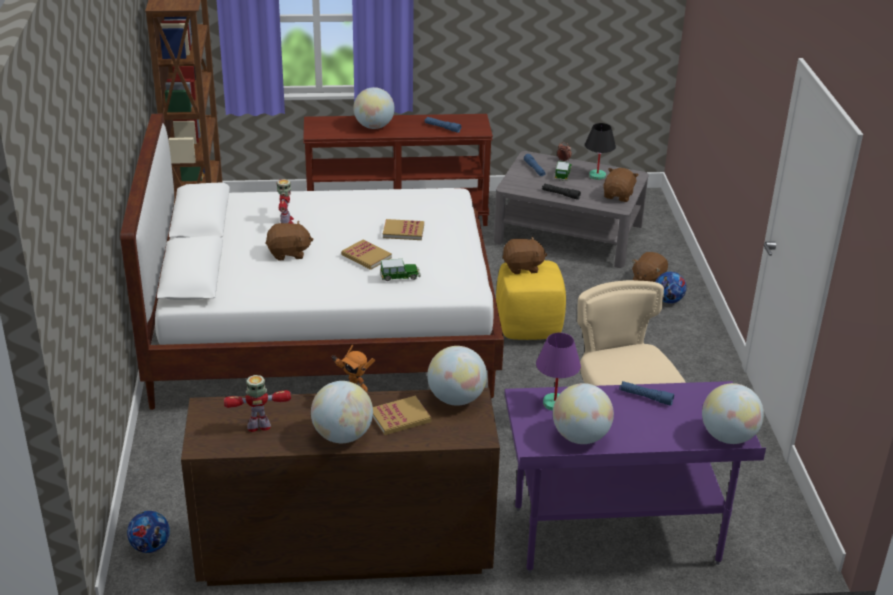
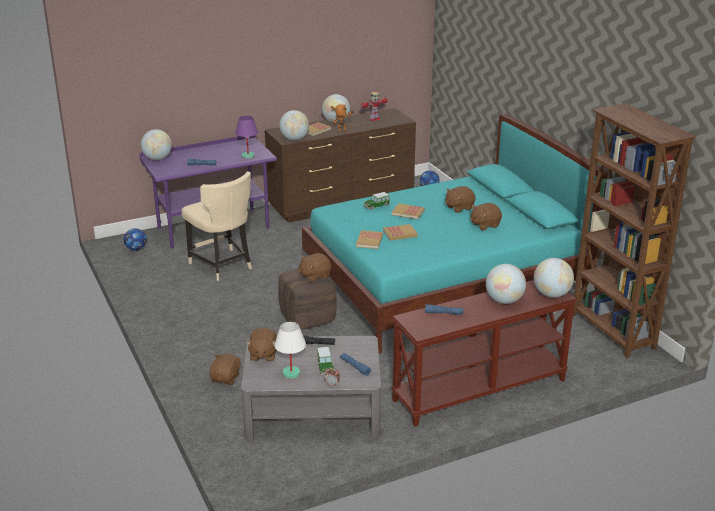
camera: 160 degrees right, 5 degrees down
white bed [120,114,504,410] -> turquoise bed [302,114,608,354]
toy robot [277,179,294,224] -> brown plush toy [470,203,502,230]
yellow ottoman [496,260,566,340] -> brown ottoman [278,268,337,329]
globe [553,383,614,444] -> globe moved to [534,258,574,298]
black table lamp [585,123,616,180] -> white table lamp [274,322,306,379]
football [656,272,687,303] -> football moved to [124,228,146,251]
none -> book [356,230,383,249]

